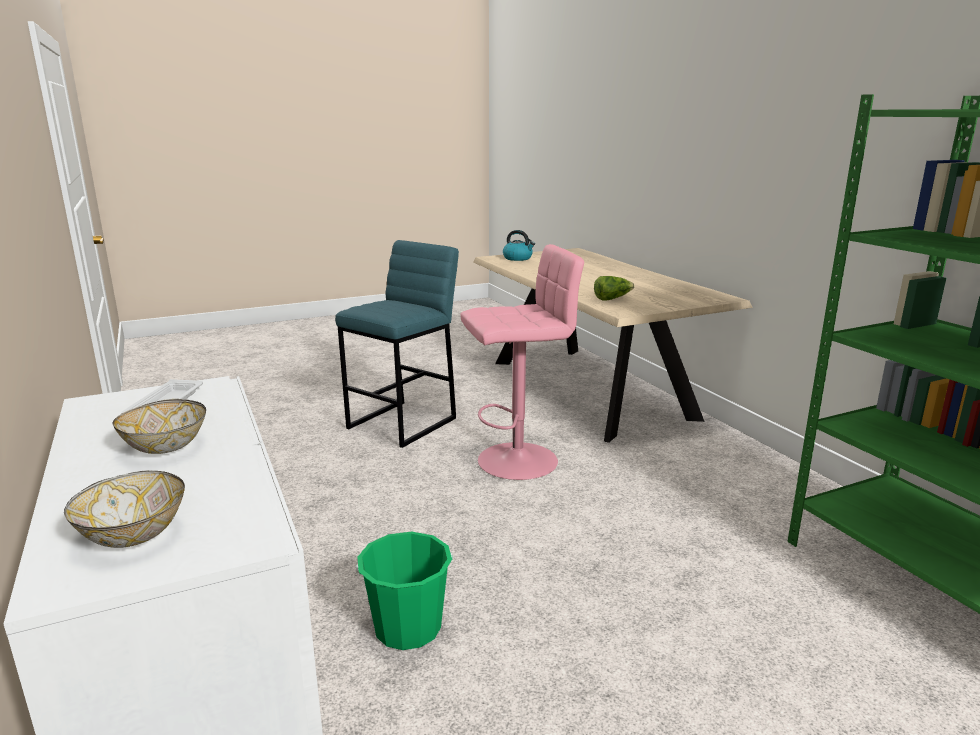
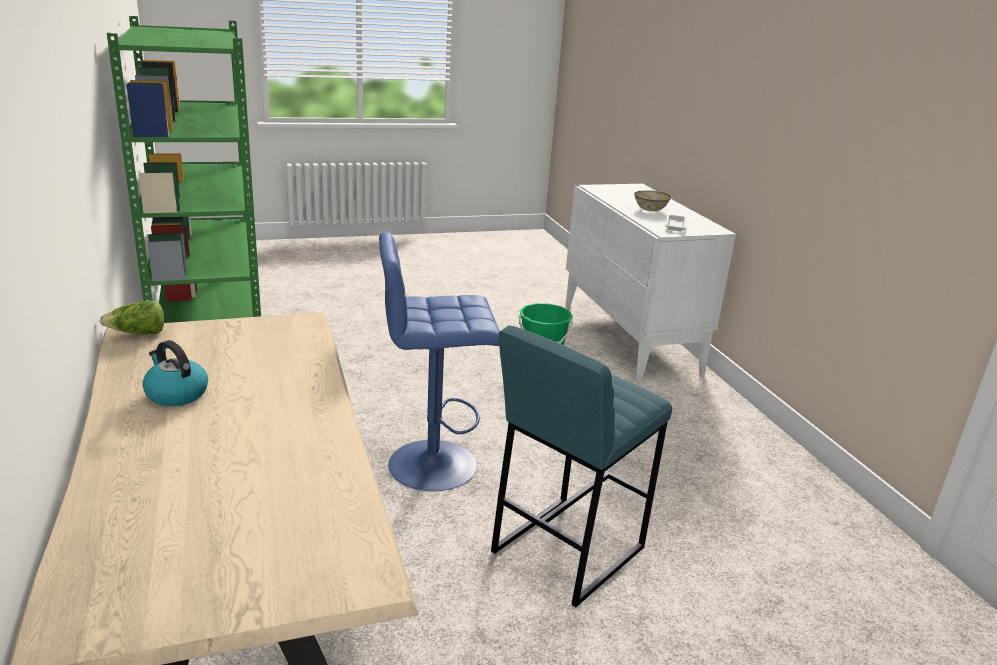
camera: 175 degrees left, 5 degrees up
bowl [64,471,185,548] -> none
pink stool [460,244,584,480] -> blue stool [379,232,500,491]
kettle [503,230,535,261] -> kettle moved to [142,340,208,406]
lettuce [594,276,635,301] -> lettuce moved to [100,301,164,335]

